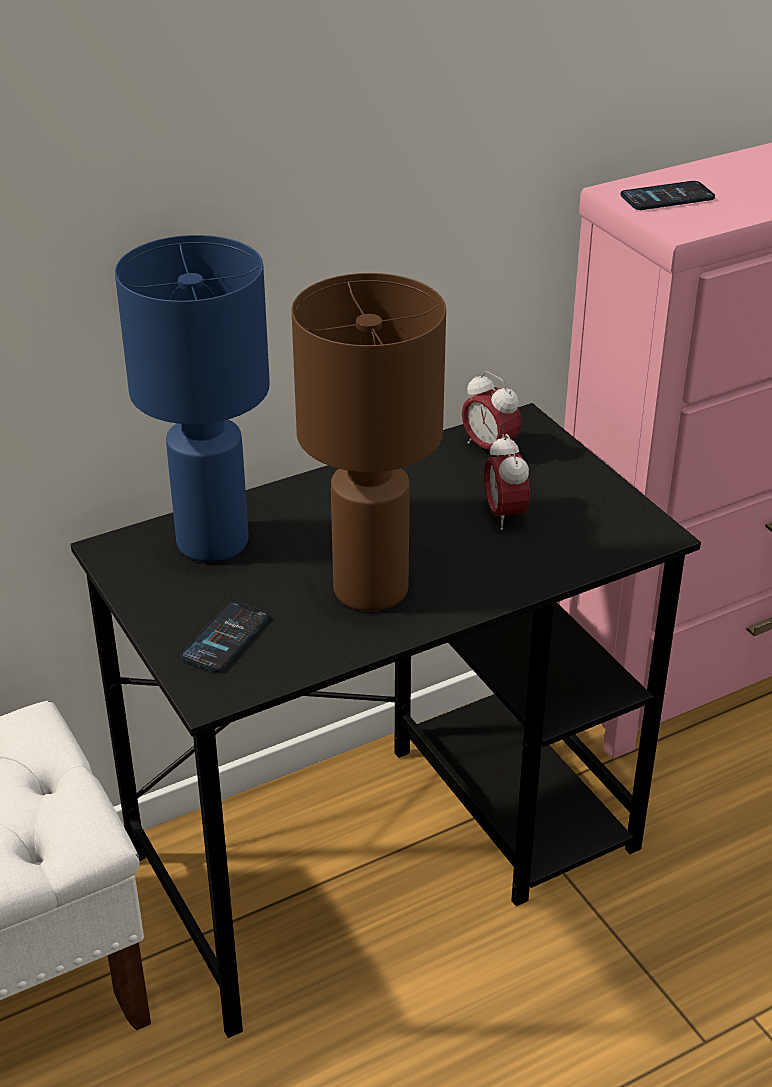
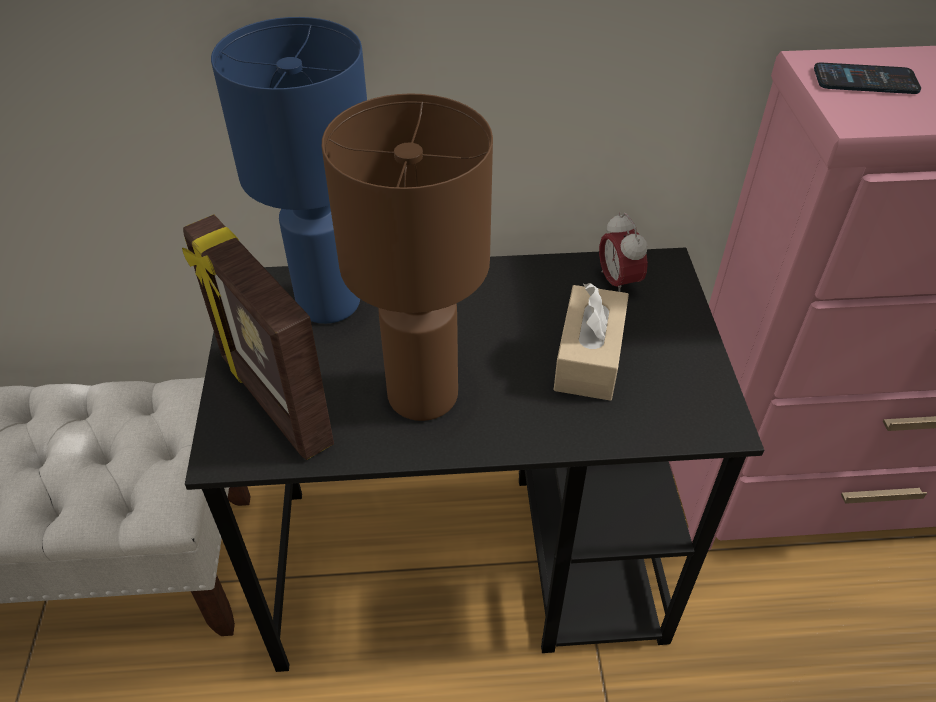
camera: 25 degrees right, 10 degrees up
phone [180,601,269,672] -> picture frame [182,215,334,460]
alarm clock [484,434,530,530] -> beige tissue box [554,283,629,401]

